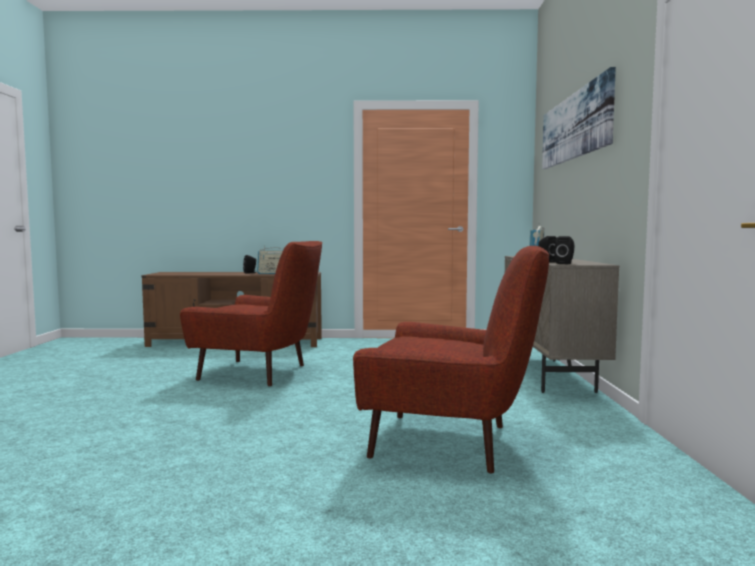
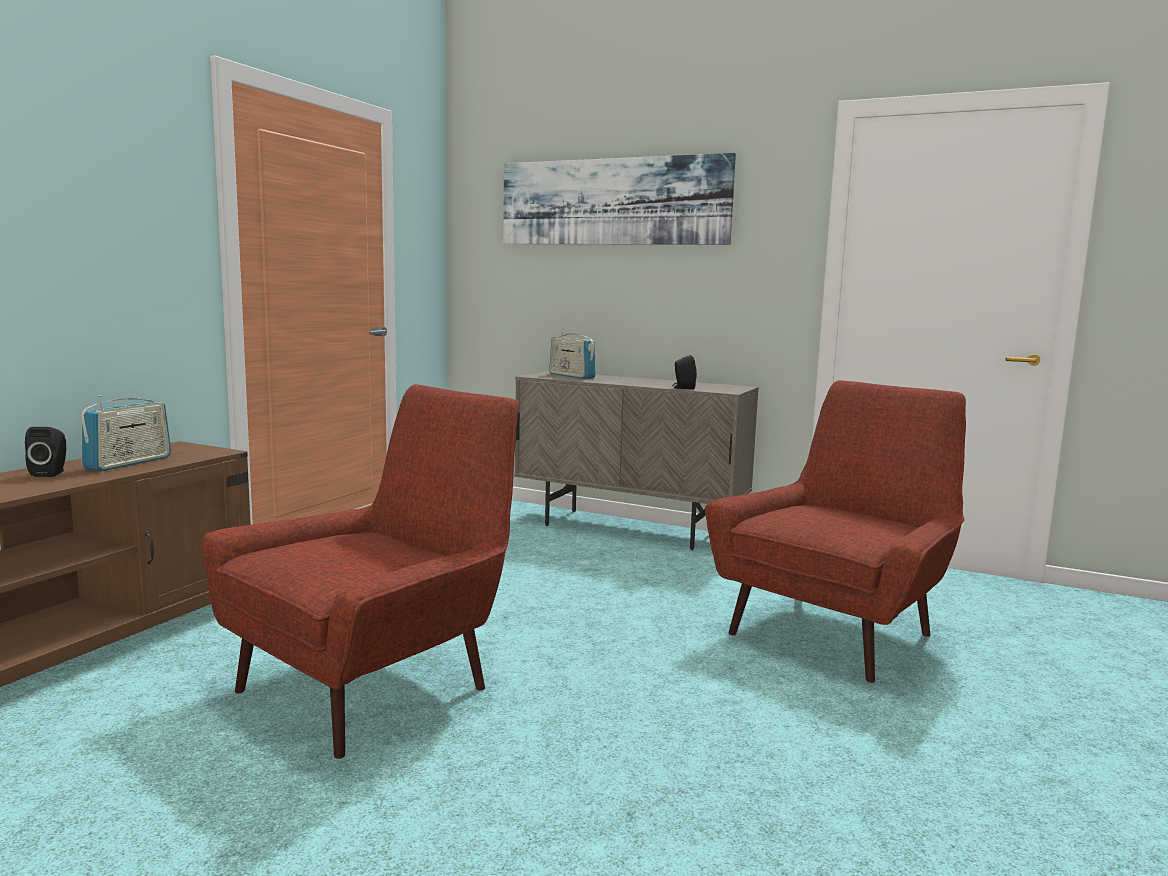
camera: 65 degrees left, 5 degrees up
black speaker [554,236,574,264] -> none

